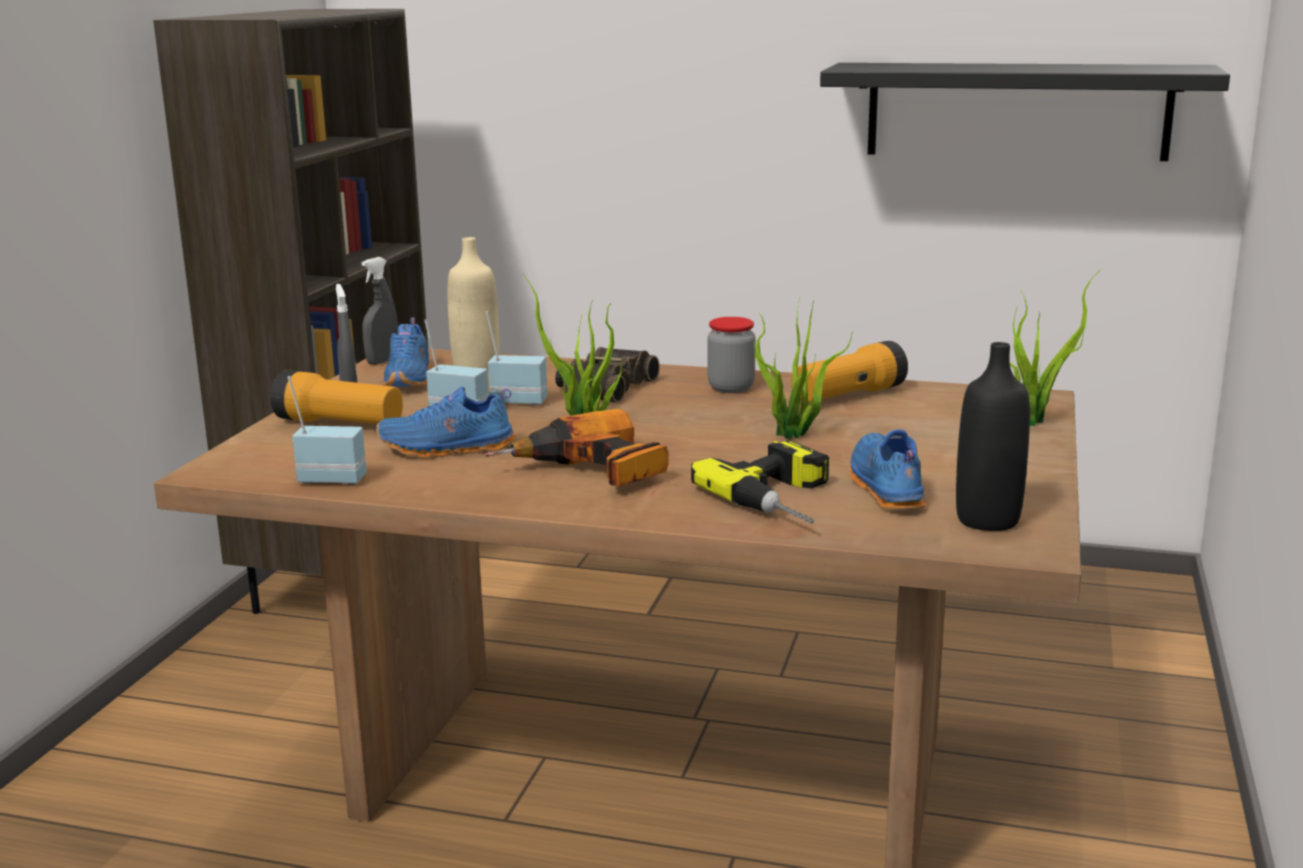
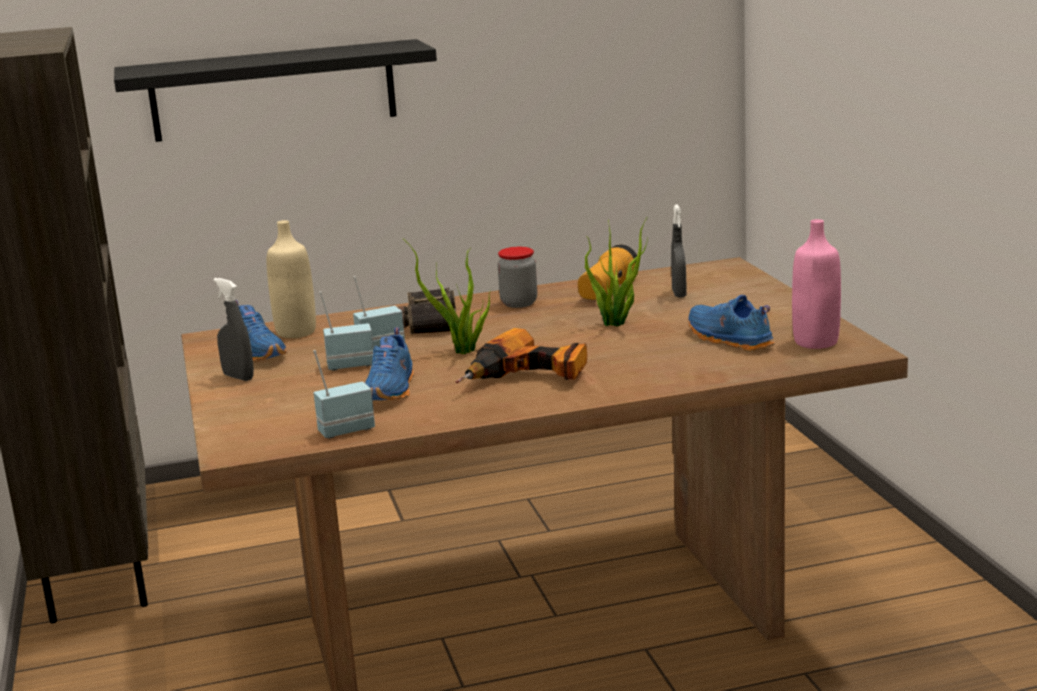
camera: 30 degrees left, 0 degrees up
flashlight [270,370,403,424] -> none
grey spray bottle [361,257,398,365] -> grey spray bottle moved to [671,204,687,298]
blue shoe [376,387,516,458] -> blue shoe turned 45 degrees counterclockwise [365,327,414,400]
power drill [691,440,829,524] -> none
black shelf [820,63,1230,161] -> black shelf moved to [114,39,437,142]
black bottle [956,342,1030,531] -> pink bottle [792,219,841,349]
potted plant [1010,269,1101,426] -> none

